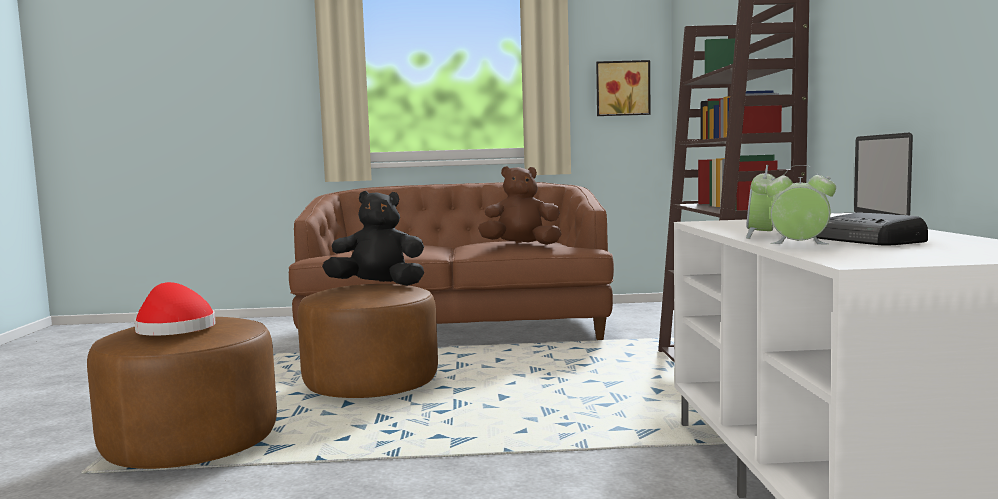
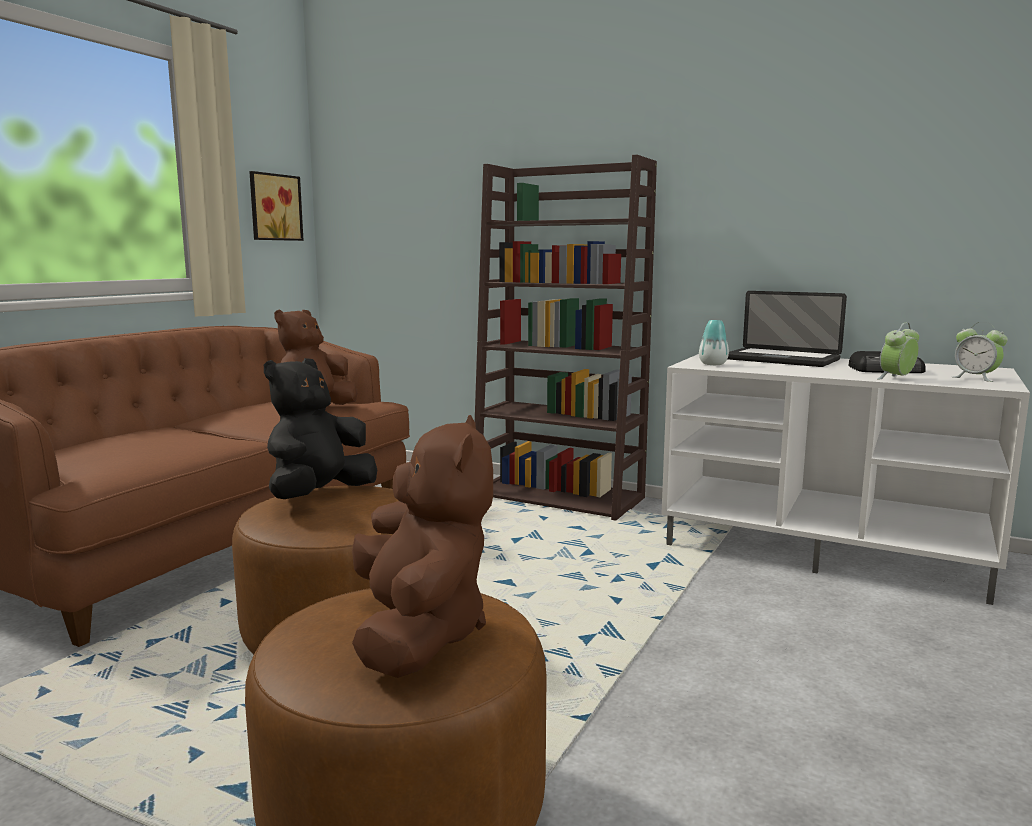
camera: 60 degrees left, 5 degrees up
red hat [134,282,216,336] -> brown plush toy [352,415,493,678]
alarm clock [746,165,776,239] -> alarm clock moved to [954,322,1008,382]
none -> vase [699,320,729,365]

